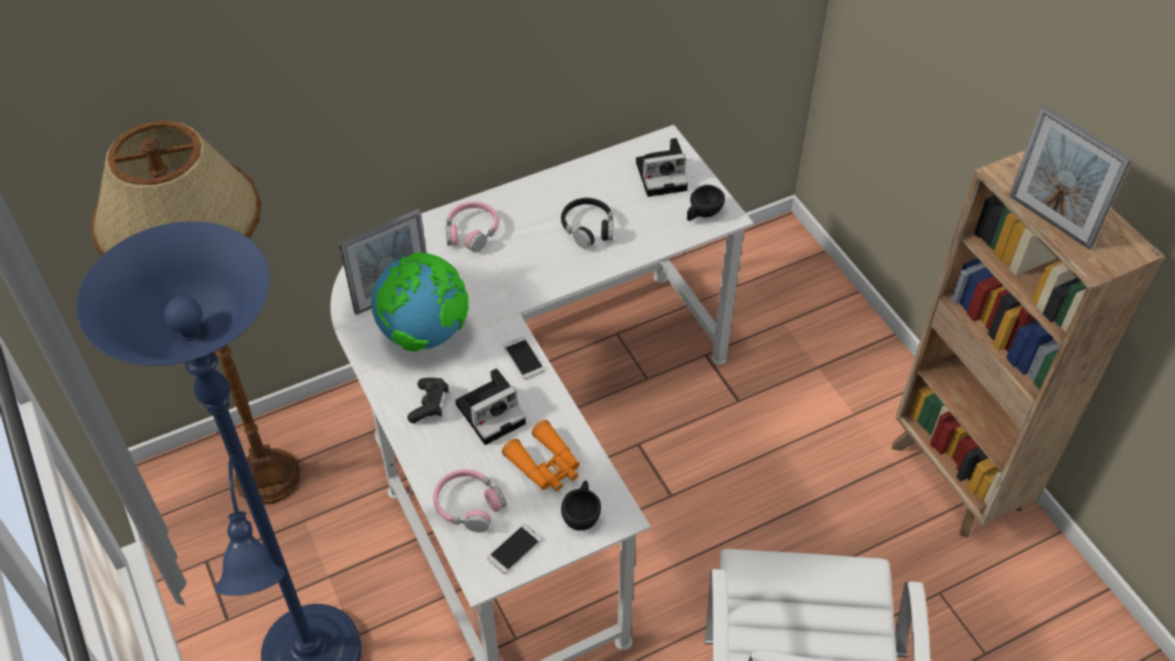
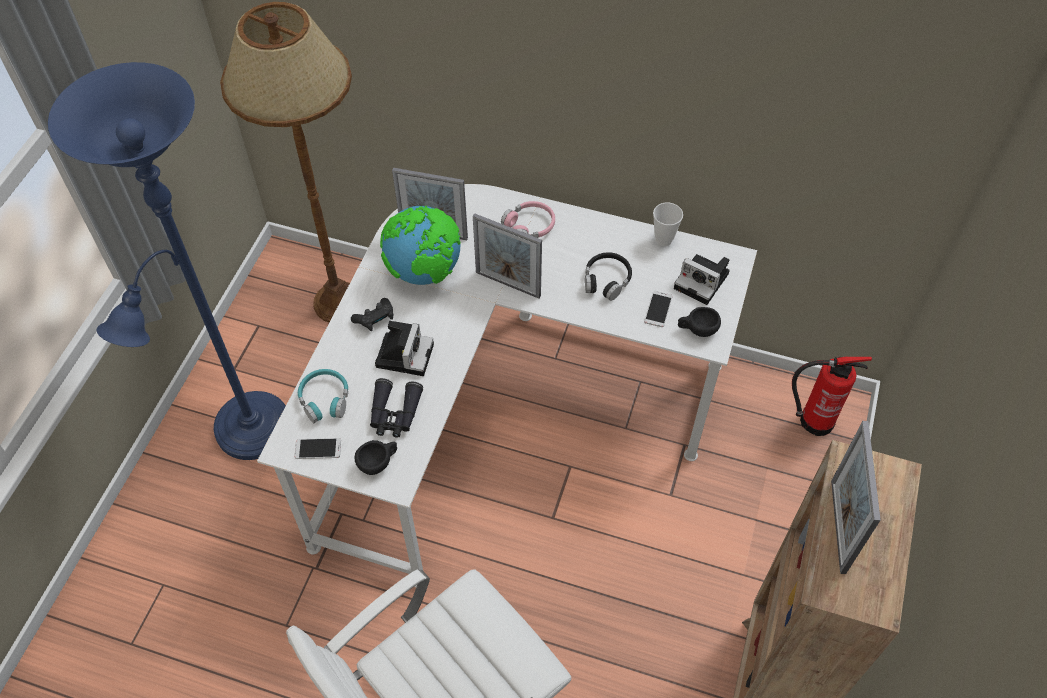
camera: 45 degrees right, 5 degrees up
pink headphones [433,469,507,533] -> turquoise headphones [298,369,348,423]
camera [455,368,526,445] -> camera turned 90 degrees counterclockwise [375,321,434,376]
orange binoculars [502,420,580,491] -> black binoculars [370,378,423,438]
phone [503,337,545,379] -> phone moved to [644,291,672,327]
none -> picture frame [473,213,542,299]
none -> cup [653,203,683,246]
none -> fire extinguisher [792,357,872,436]

